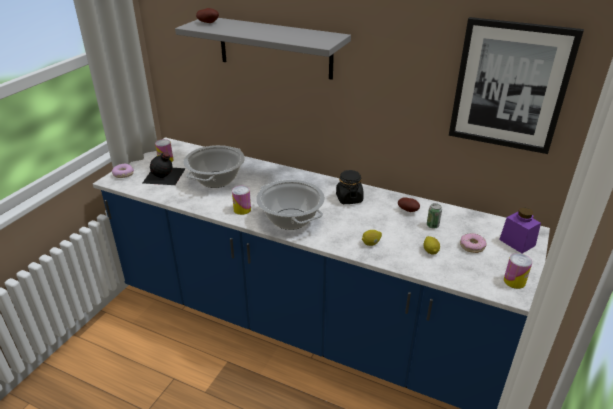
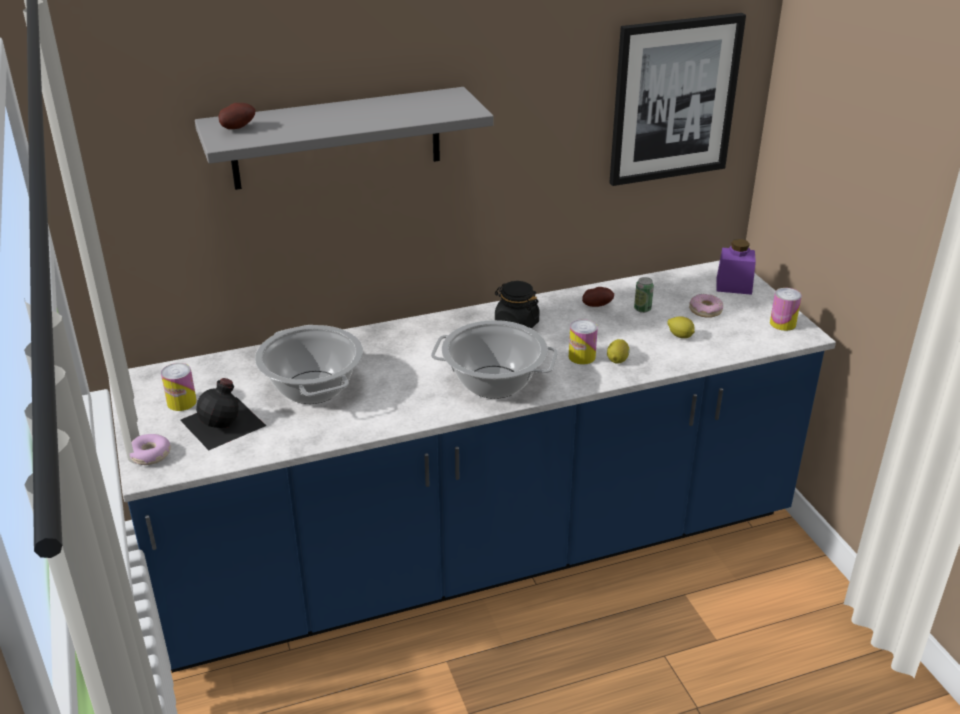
camera: 45 degrees left, 0 degrees up
can [232,186,251,215] -> can moved to [569,319,598,365]

